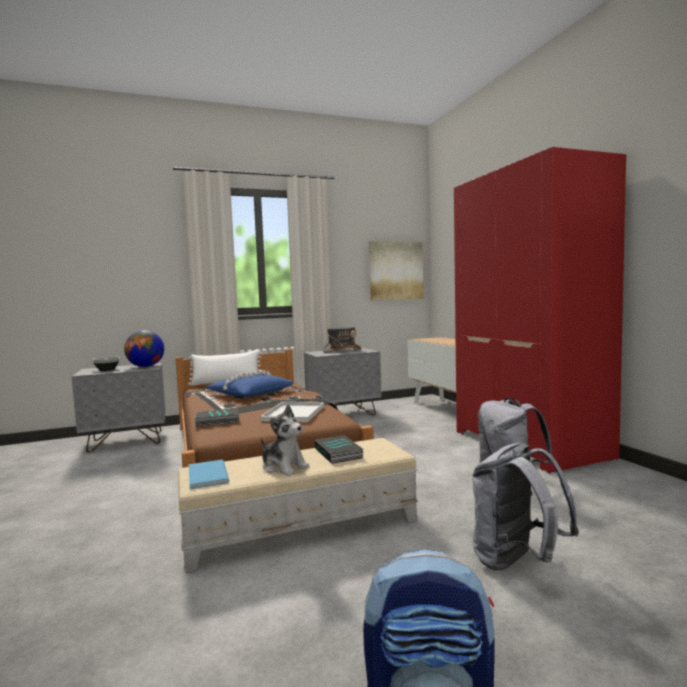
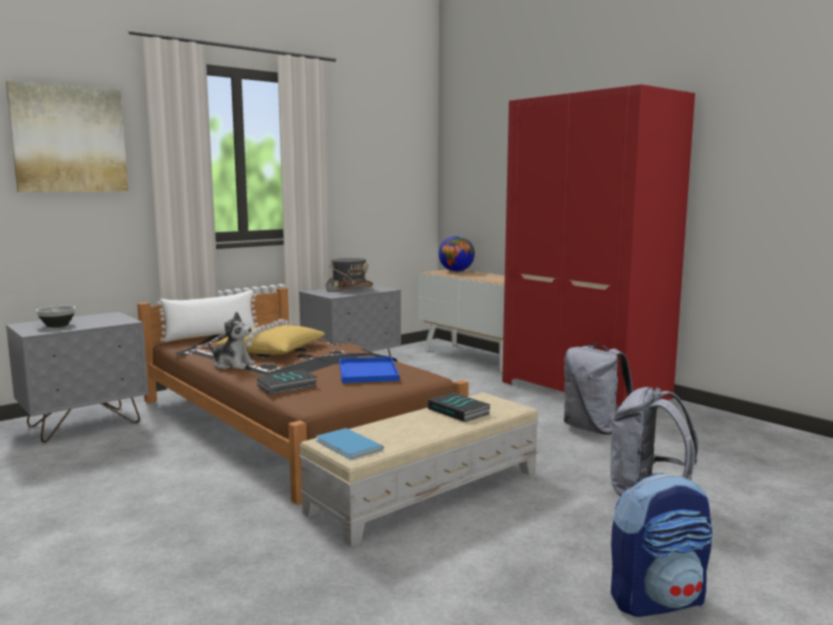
camera: 20 degrees left, 5 degrees up
globe [124,330,164,367] -> globe moved to [439,235,475,272]
blue pillow [206,370,294,397] -> yellow pillow [214,319,325,355]
white tray [260,402,324,422] -> blue tray [339,357,400,383]
plush toy [261,405,310,476] -> plush toy moved to [208,312,256,369]
picture [369,241,423,301] -> picture moved to [6,81,128,192]

